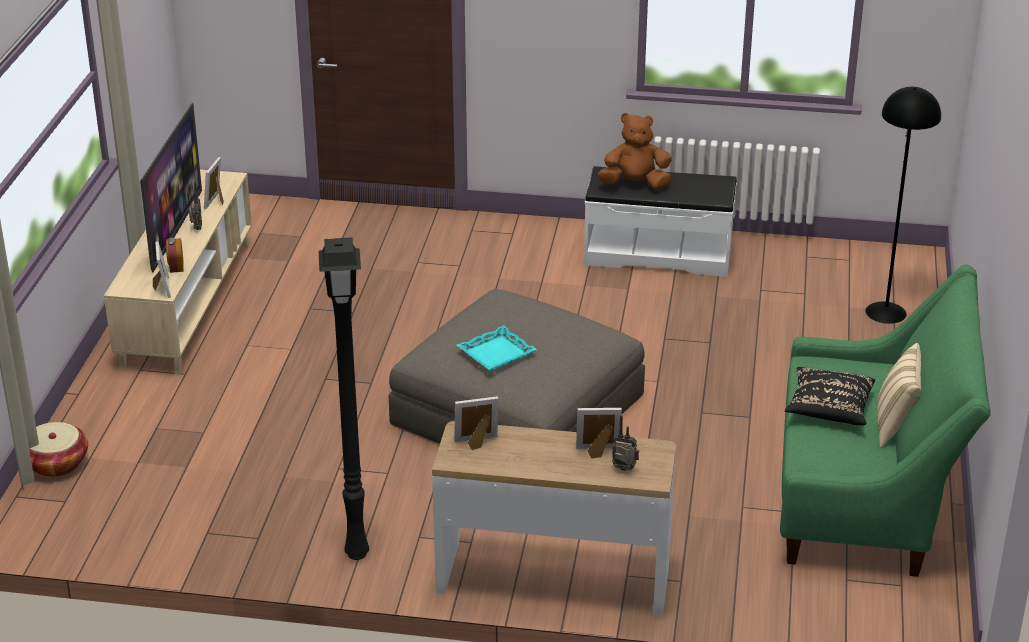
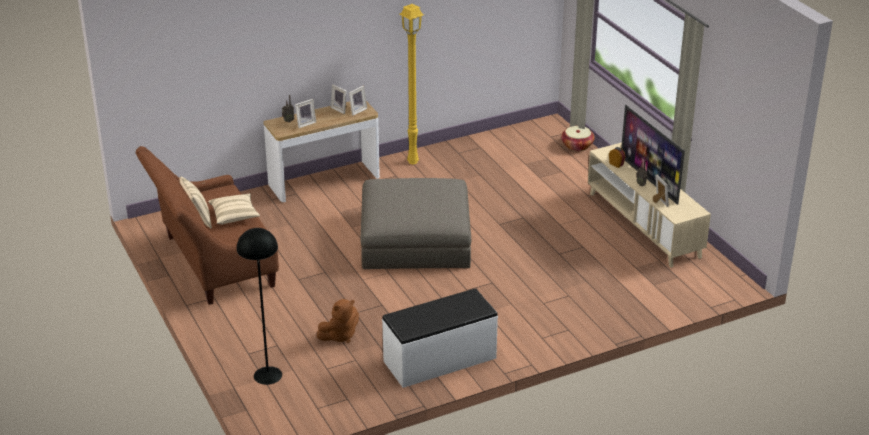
camera: 145 degrees right, 0 degrees up
picture frame [153,241,171,298] -> picture frame moved to [330,84,347,114]
black floor lamp [319,237,369,560] -> yellow floor lamp [399,4,424,164]
turquoise tray [457,325,537,371] -> none
brown plush toy [598,113,672,190] -> brown plush toy moved to [317,299,359,343]
green sofa [780,265,990,577] -> brown sofa [136,146,279,305]
black pillow [785,367,875,425] -> beige pillow [208,194,260,224]

